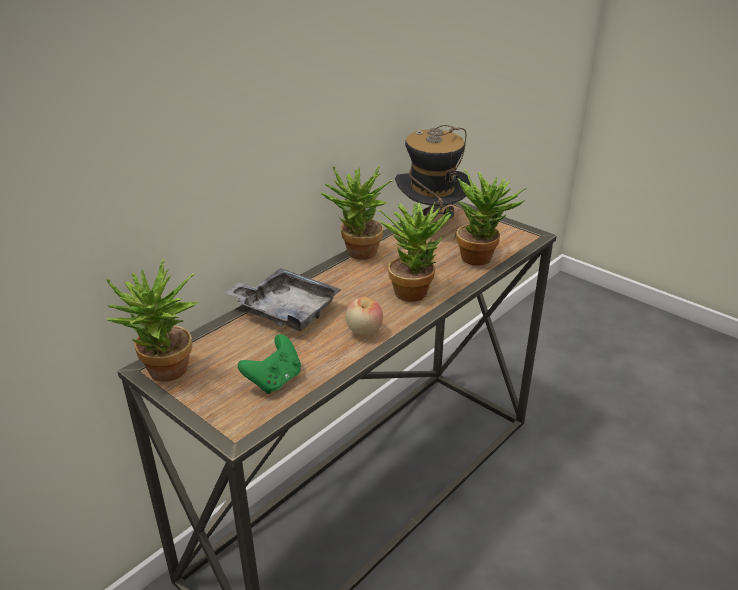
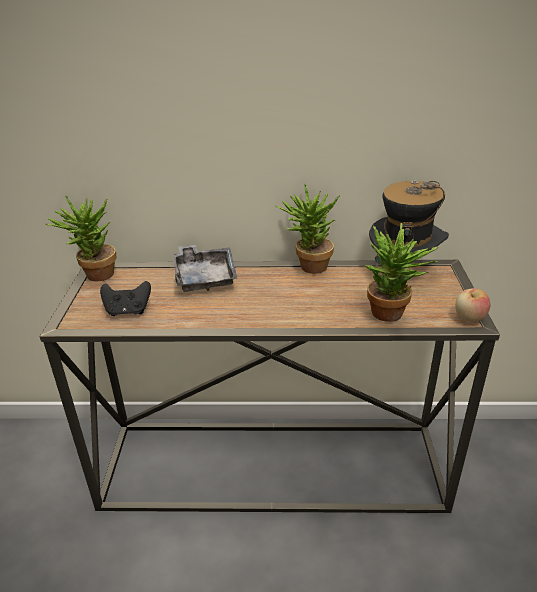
camera: 50 degrees right, 0 degrees up
green game controller [238,334,301,394] -> black game controller [100,281,151,316]
apple [346,297,383,335] -> apple moved to [455,288,490,322]
potted plant [377,202,451,302] -> none

